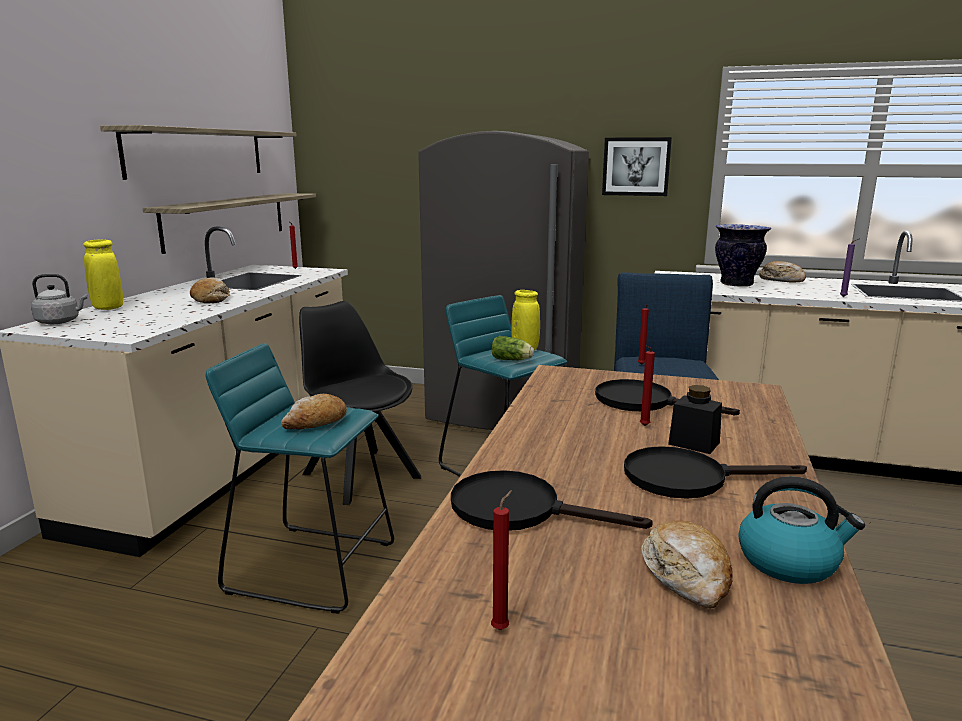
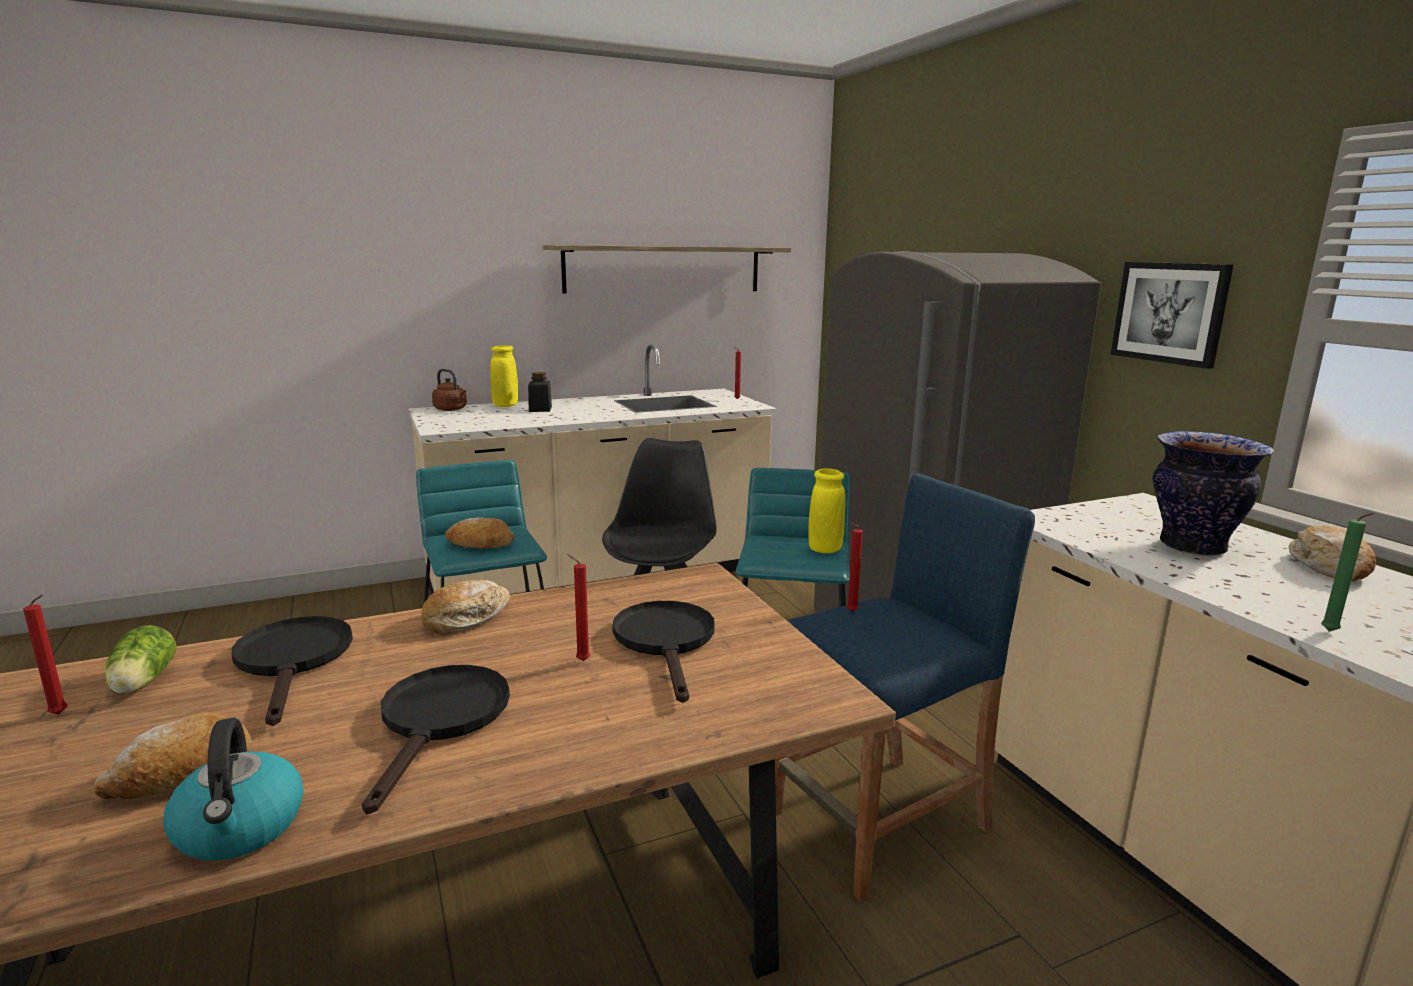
camera: 50 degrees right, 0 degrees up
grey kettle [31,274,87,324] -> brown kettle [432,369,467,411]
shelf [143,193,316,254] -> none
bread [190,277,230,303] -> bread moved to [421,579,510,635]
lettuce [492,336,534,361] -> lettuce moved to [105,625,177,694]
black frying pan [624,446,807,499] -> black frying pan turned 45 degrees clockwise [362,665,510,814]
black jar [668,385,722,454] -> black jar moved to [528,372,552,412]
purple candle [840,239,858,297] -> green candle [1321,513,1374,632]

